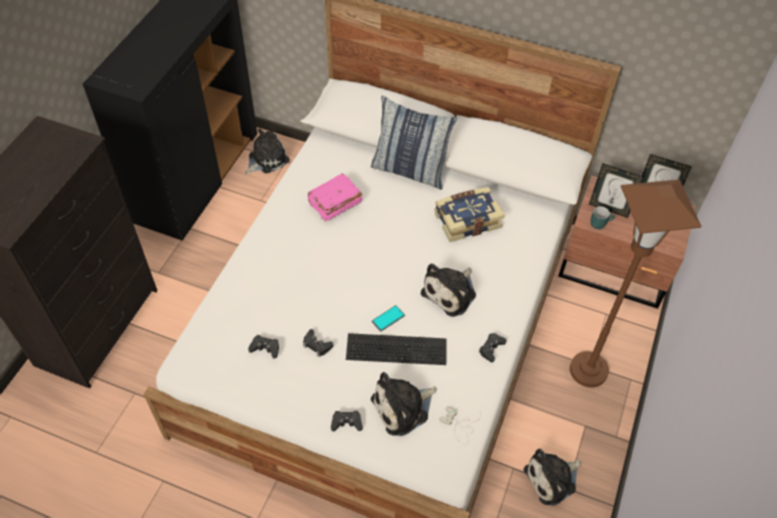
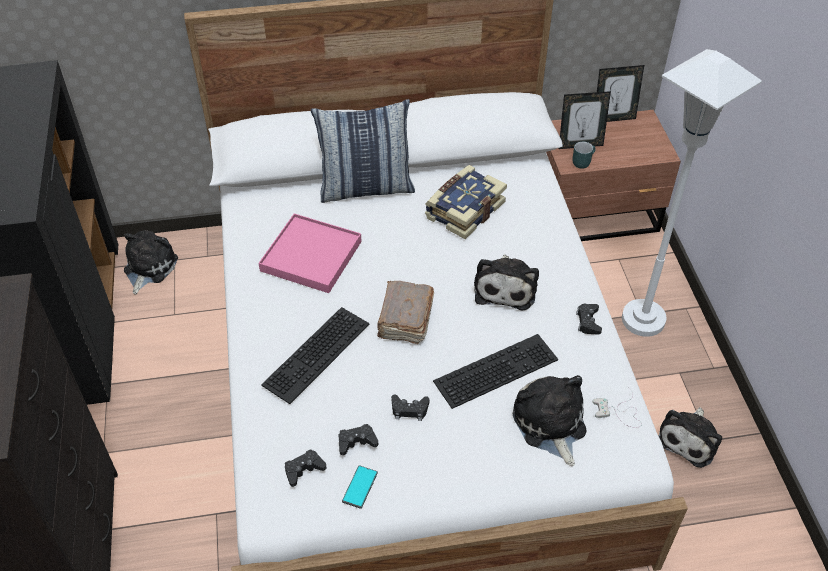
camera: 30 degrees left, 5 degrees down
pink book [307,173,362,221] -> pink tray [259,213,362,293]
black game controller [331,411,363,431] -> black game controller moved to [285,449,326,487]
plush toy [371,372,437,436] -> plush toy turned 135 degrees clockwise [513,375,586,466]
phone [372,305,405,331] -> phone moved to [342,465,378,509]
brown floor lamp [570,179,702,388] -> white floor lamp [622,49,762,337]
none -> keyboard [261,307,370,404]
none -> brown book [377,281,434,344]

